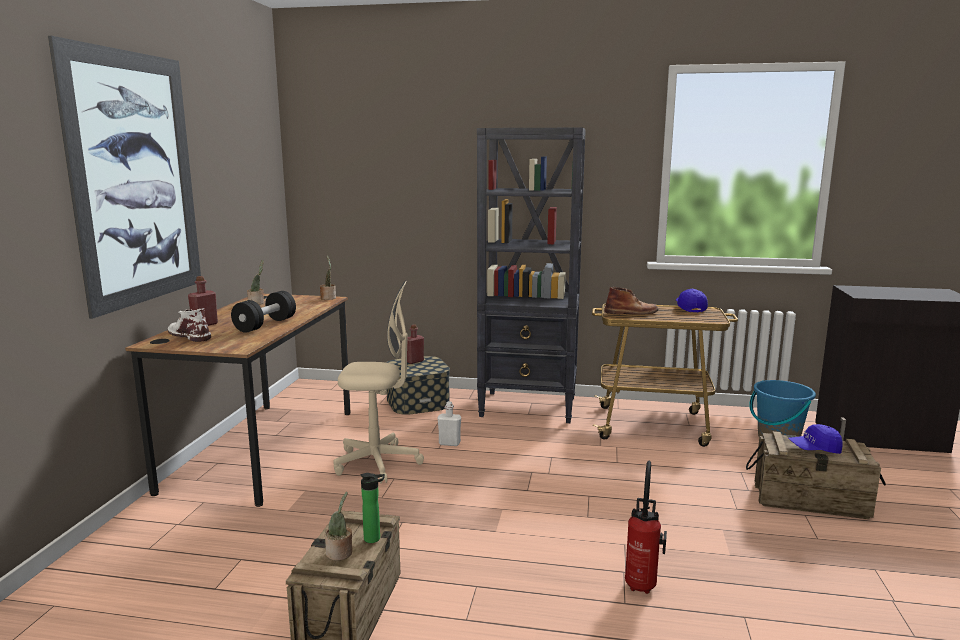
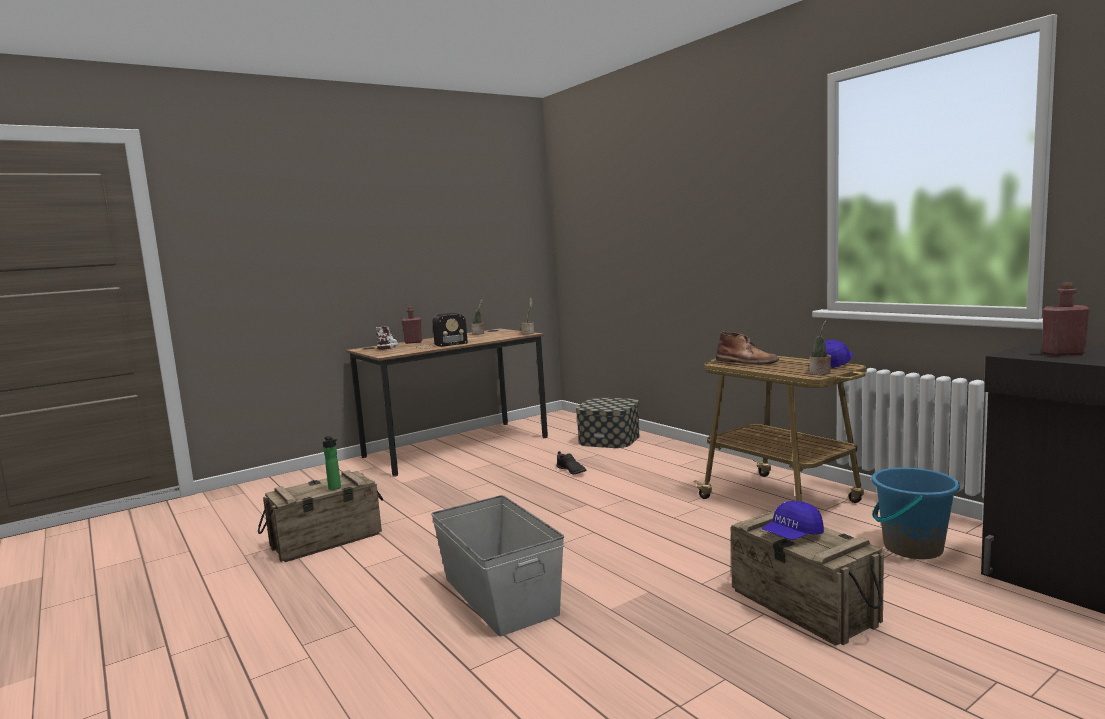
camera: 45 degrees right, 5 degrees down
picture [48,36,201,319] -> none
black dumbbell [231,291,296,333] -> radio [416,313,468,349]
potted plant [325,492,352,561] -> potted plant moved to [810,319,831,375]
beige office chair [334,280,424,484] -> none
red bottle [407,324,424,364] -> red bottle moved to [1042,283,1090,356]
white bottle [437,401,461,446] -> black shoe [557,451,586,474]
black bookcase [477,127,586,423] -> none
fire extinguisher [625,461,667,594] -> grey storage box [431,495,564,636]
blue cap [788,424,843,454] -> blue cap turned 75 degrees counterclockwise [762,501,824,540]

